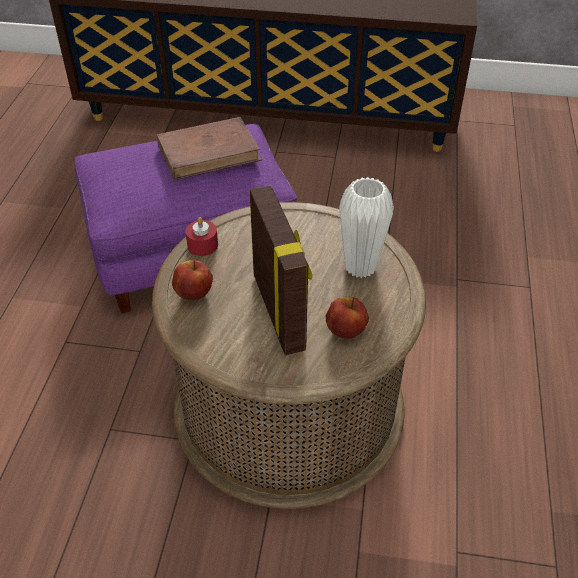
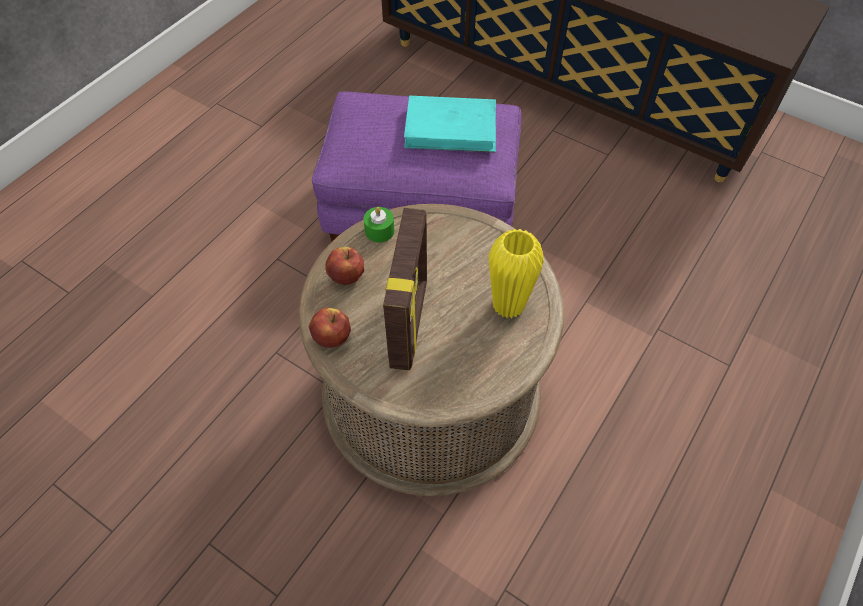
camera: 25 degrees right, 10 degrees up
brown book [157,117,262,181] -> turquoise book [404,96,496,153]
red candle [186,217,218,256] -> green candle [364,207,394,242]
apple [326,296,369,339] -> apple moved to [309,308,351,348]
white vase [339,177,394,278] -> yellow vase [488,229,544,318]

